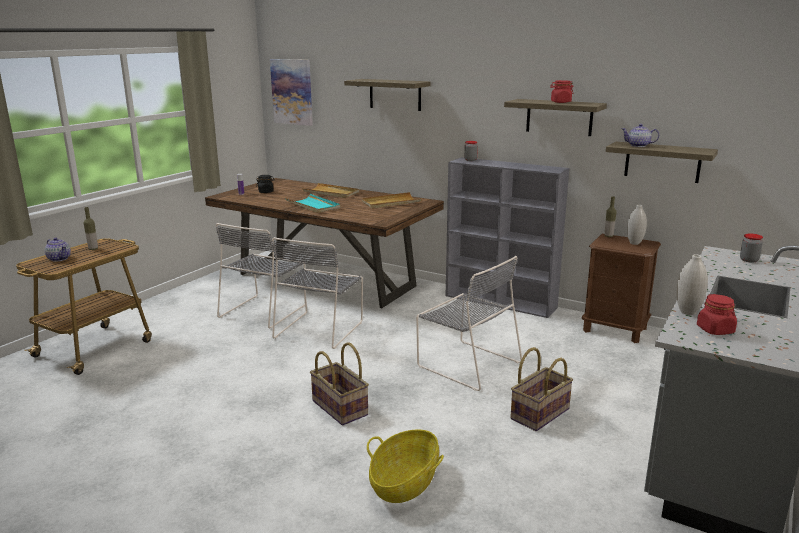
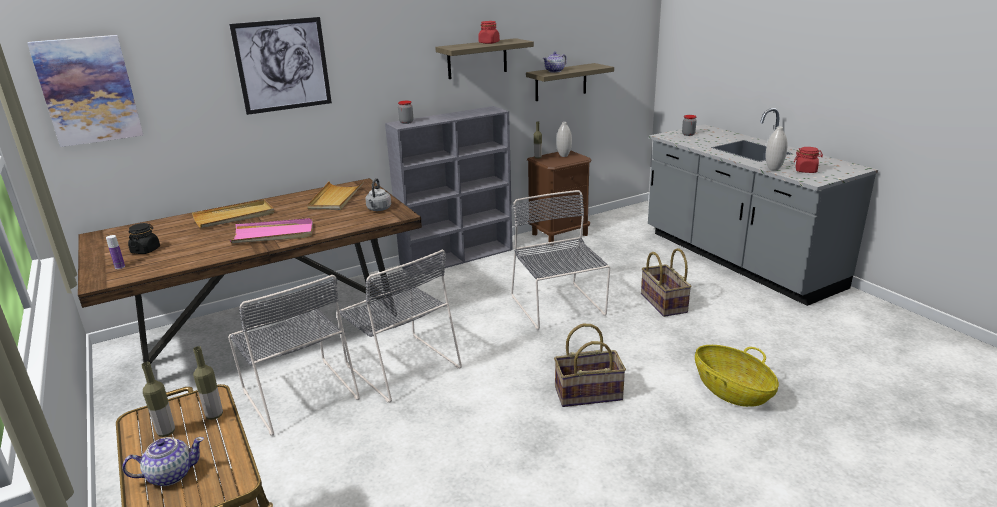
camera: 60 degrees left, 5 degrees up
turquoise tray [285,194,341,213] -> pink tray [230,218,313,243]
shelf [344,79,431,111] -> picture [229,17,332,115]
grey chair [416,256,522,391] -> grey chair turned 90 degrees counterclockwise [511,190,610,330]
none -> bottle [193,346,223,420]
none -> grey kettle [365,178,391,211]

